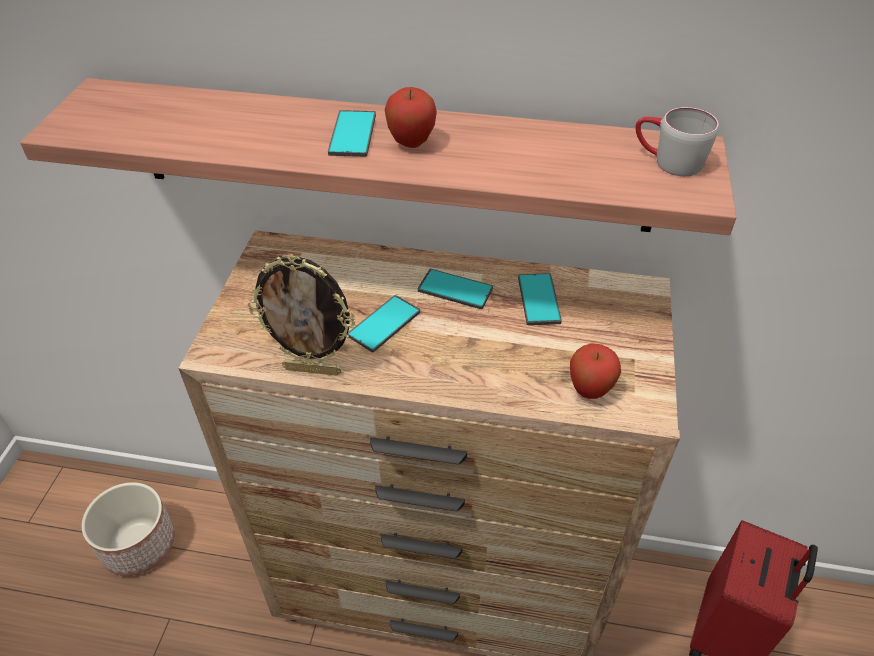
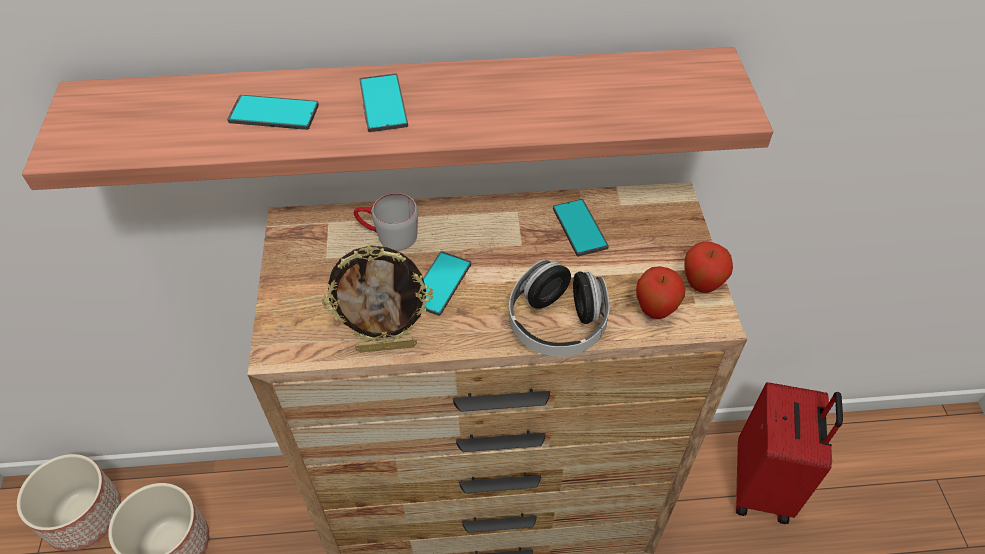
camera: 15 degrees left, 5 degrees up
apple [385,87,437,148] -> apple moved to [684,241,733,293]
phone [418,269,493,309] -> phone moved to [227,95,319,130]
grey mug [635,107,719,176] -> grey mug moved to [354,193,418,251]
none -> planter [17,454,121,551]
none -> headphones [509,260,610,356]

